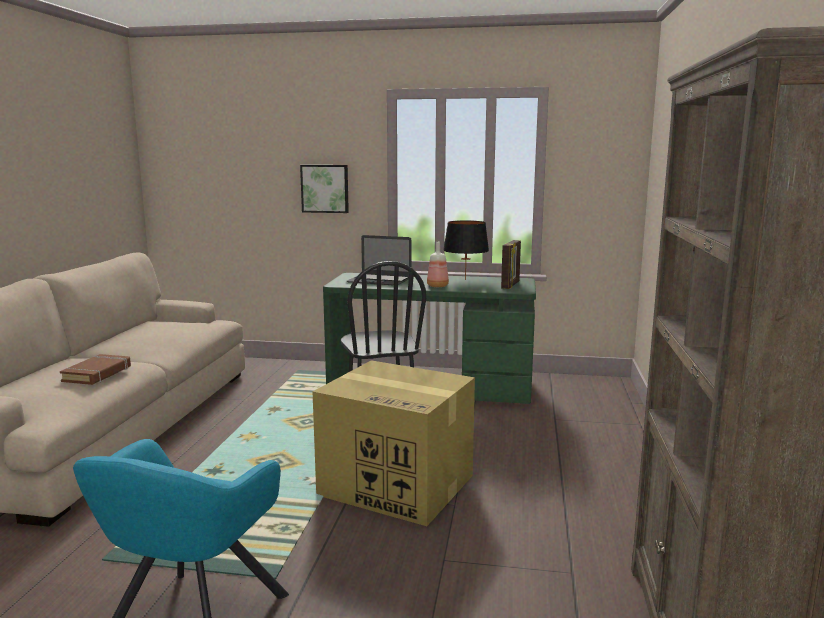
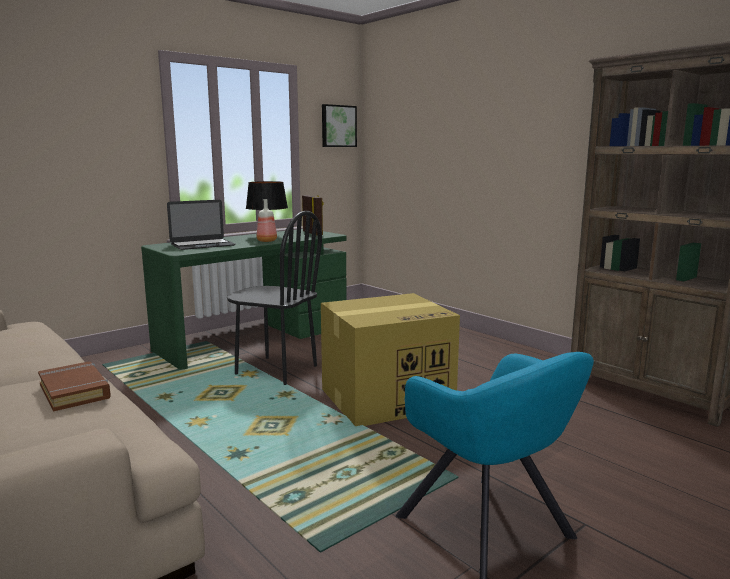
camera: 50 degrees left, 0 degrees up
picture [300,165,349,213] -> picture moved to [322,104,357,147]

